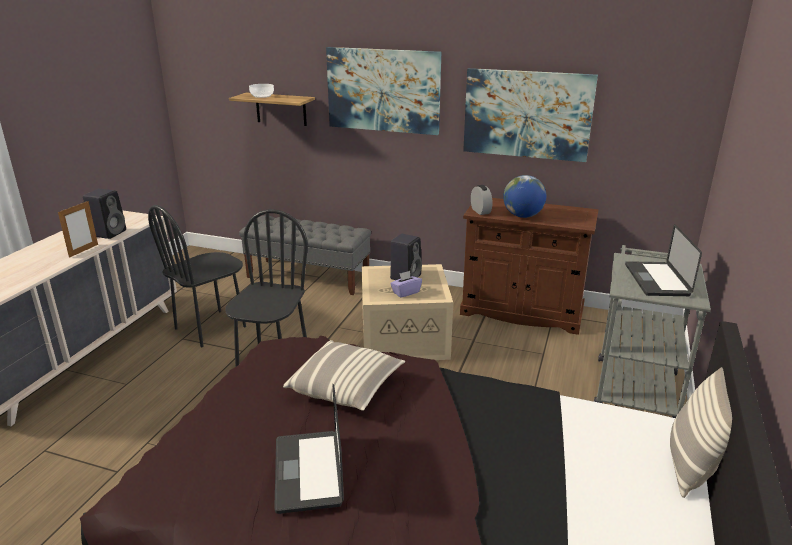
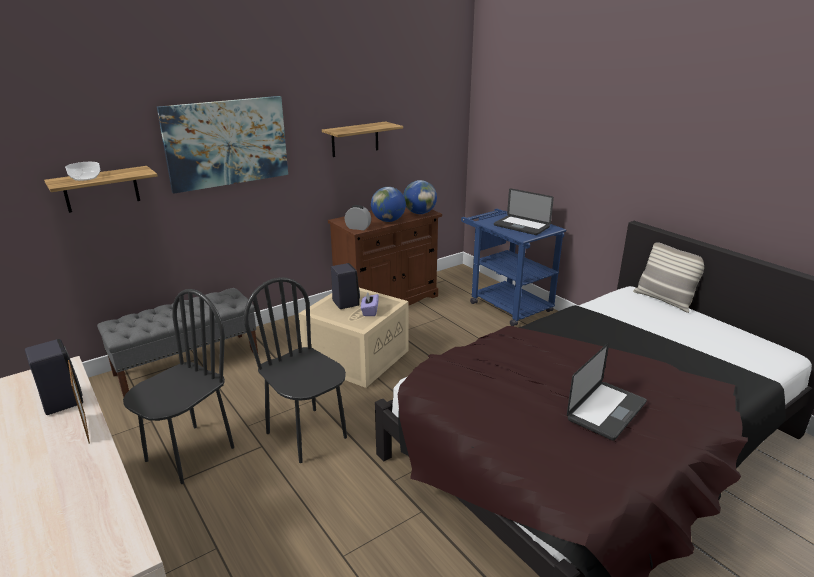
camera: 55 degrees left, 0 degrees up
black chair [148,205,246,347] -> black chair turned 135 degrees counterclockwise [123,289,234,484]
laptop [274,384,344,514] -> laptop turned 75 degrees counterclockwise [567,343,647,441]
pillow [283,340,405,411] -> none
picture [463,68,598,162] -> shelf [322,122,403,157]
grey cart [594,245,711,418] -> blue cart [461,209,566,326]
none -> globe [403,180,437,214]

